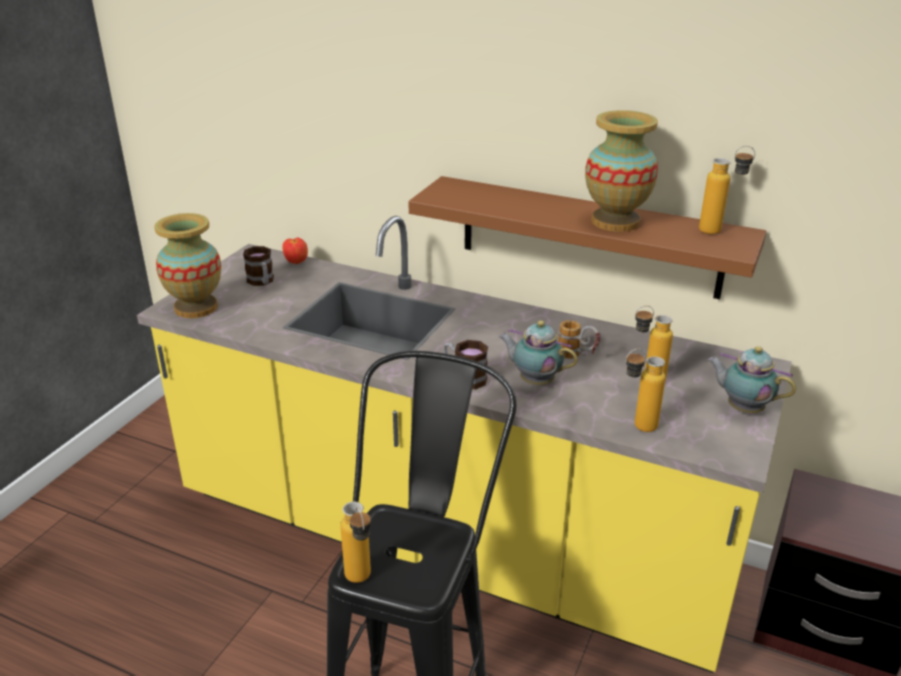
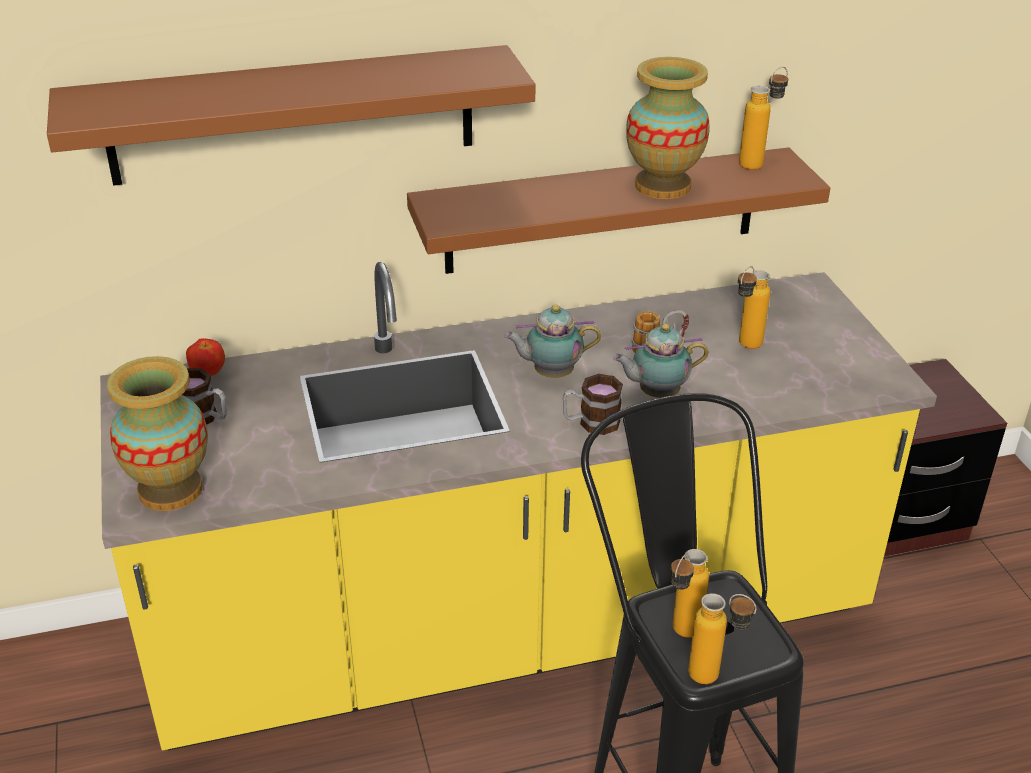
camera: 40 degrees left, 5 degrees up
bottle [626,348,666,432] -> bottle moved to [670,549,709,637]
teapot [708,346,796,413] -> teapot moved to [504,305,601,378]
none -> brown shelf [47,45,536,186]

